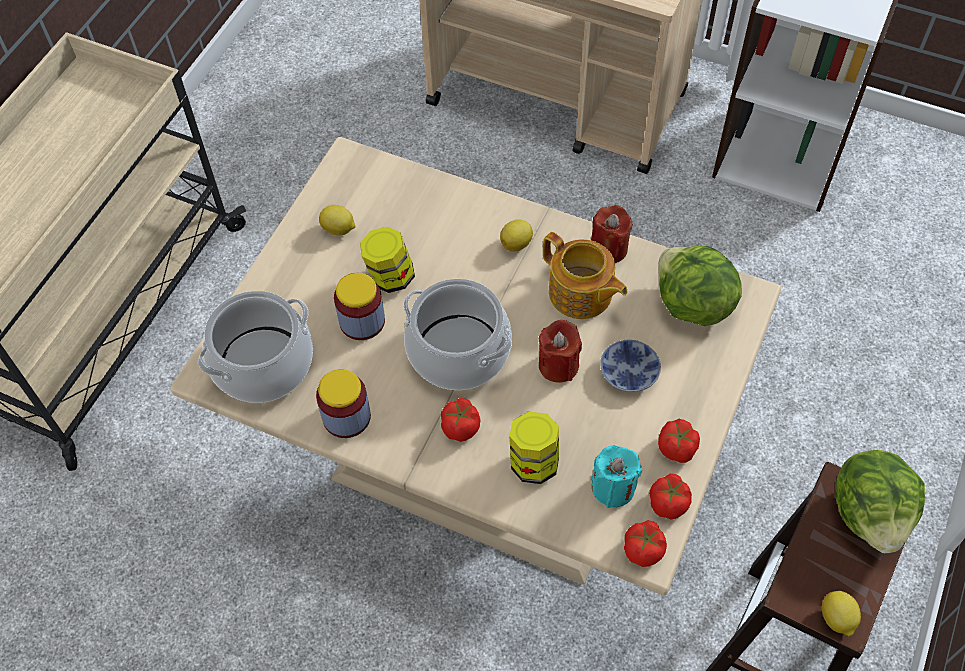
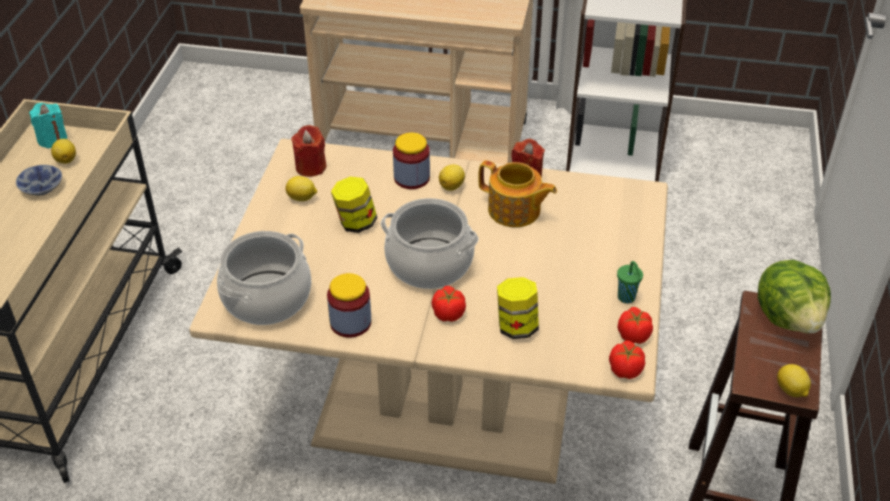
camera: 15 degrees left, 15 degrees down
jar [334,273,385,340] -> jar moved to [393,133,430,189]
red candle [539,320,582,382] -> red candle moved to [291,125,326,177]
turquoise candle [591,445,642,508] -> turquoise candle moved to [29,103,67,149]
bowl [600,339,661,392] -> bowl moved to [16,165,62,196]
lettuce [658,246,742,326] -> none
tomato [658,419,700,463] -> green cup [617,261,643,303]
none -> lemon [51,139,76,164]

